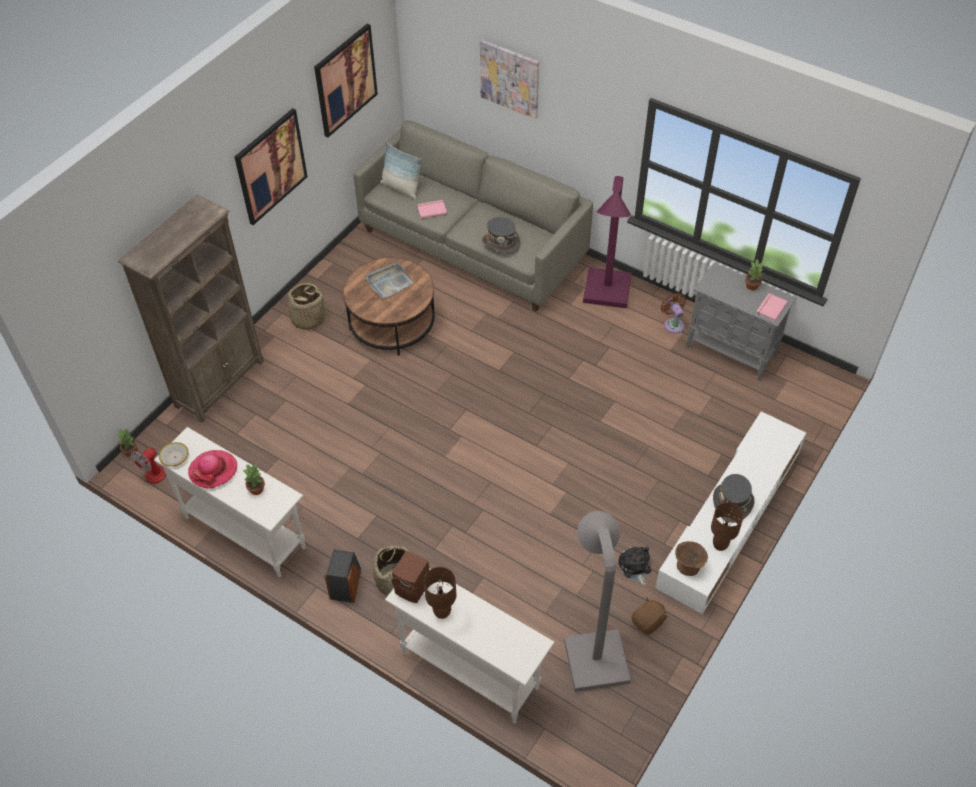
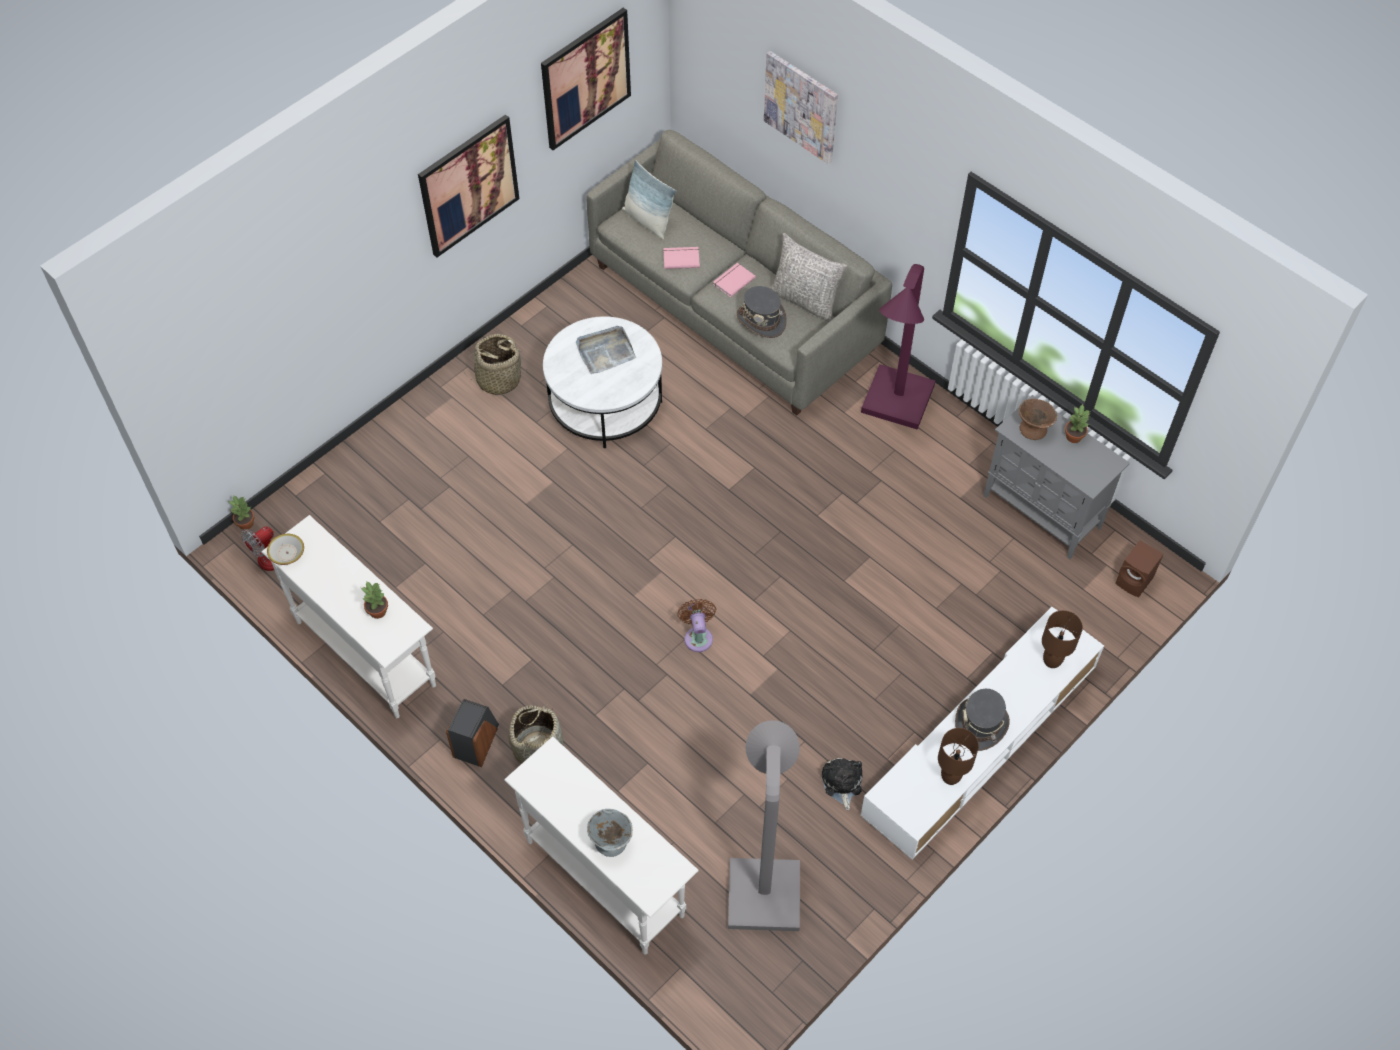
camera: 10 degrees right, 5 degrees up
brown bookcase [118,195,264,423] -> none
hat [188,450,237,489] -> none
brown coffee table [343,258,435,355] -> white coffee table [543,316,662,448]
brown speaker [392,551,429,603] -> brown speaker moved to [1116,540,1163,597]
brown table lamp [424,567,456,619] -> brown table lamp moved to [1042,610,1083,668]
brown plush toy [631,597,668,635] -> none
brown fan [661,293,686,334] -> brown fan moved to [678,599,716,652]
brown bowl [675,541,708,576] -> brown bowl moved to [1019,399,1057,440]
pink book [756,293,788,321] -> pink book moved to [713,263,756,297]
none -> grey bowl [587,809,633,857]
none -> grey pillow [769,233,848,322]

